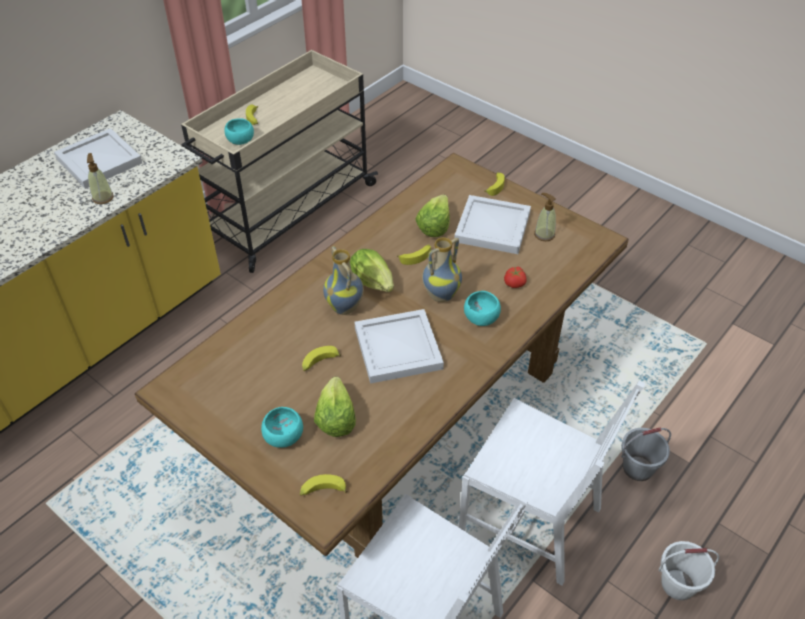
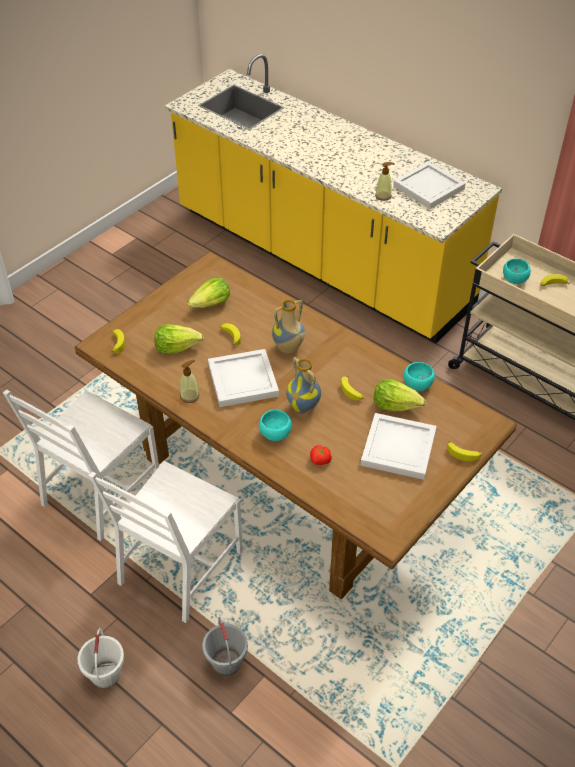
camera: 90 degrees right, 0 degrees up
turquoise bowl [261,407,303,448] -> turquoise bowl moved to [403,362,435,391]
lettuce [350,249,394,292] -> lettuce moved to [187,278,230,308]
soap dispenser [534,193,556,241] -> soap dispenser moved to [180,360,200,403]

